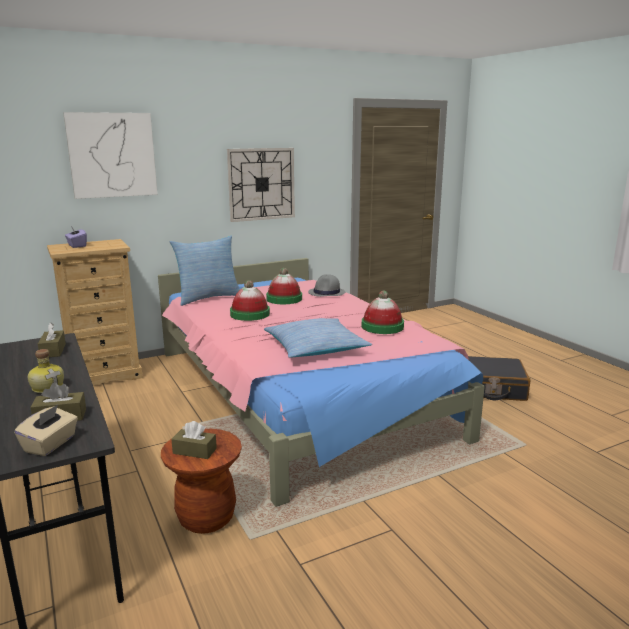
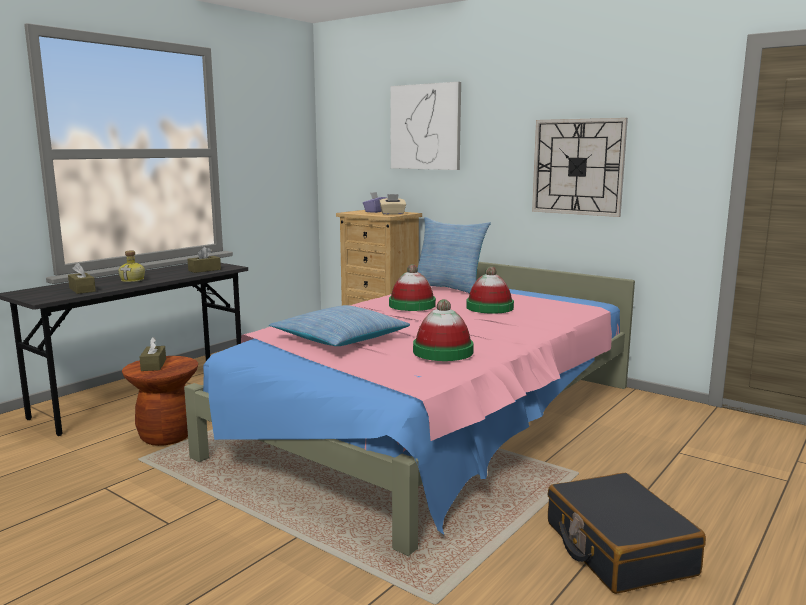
camera: 65 degrees right, 5 degrees down
beige tissue box [14,405,78,456] -> beige tissue box moved to [379,194,406,215]
grey hat [308,274,345,297] -> none

